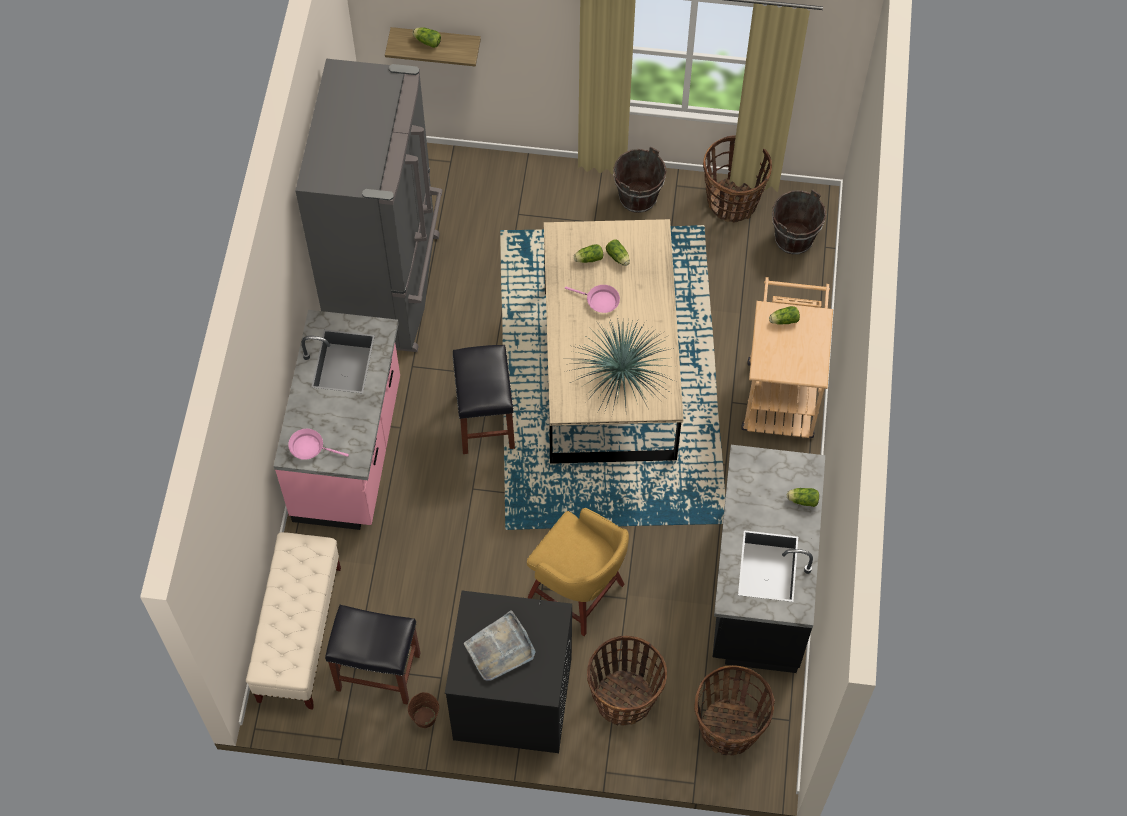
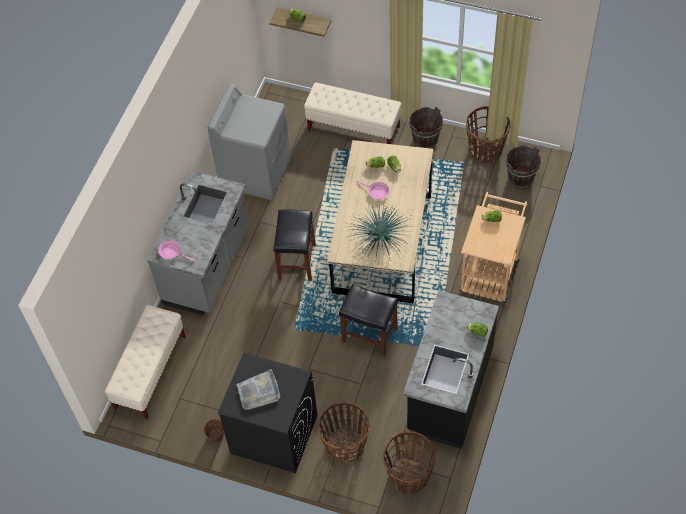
camera: 15 degrees right, 5 degrees down
pink counter [274,310,400,530] -> grey counter [147,171,249,315]
grey fridge [295,59,443,352] -> grey washing machine [208,84,291,200]
black stool [325,605,420,705] -> black stool moved to [339,284,398,357]
yellow stool [527,508,629,636] -> none
none -> beige bench [304,82,401,144]

